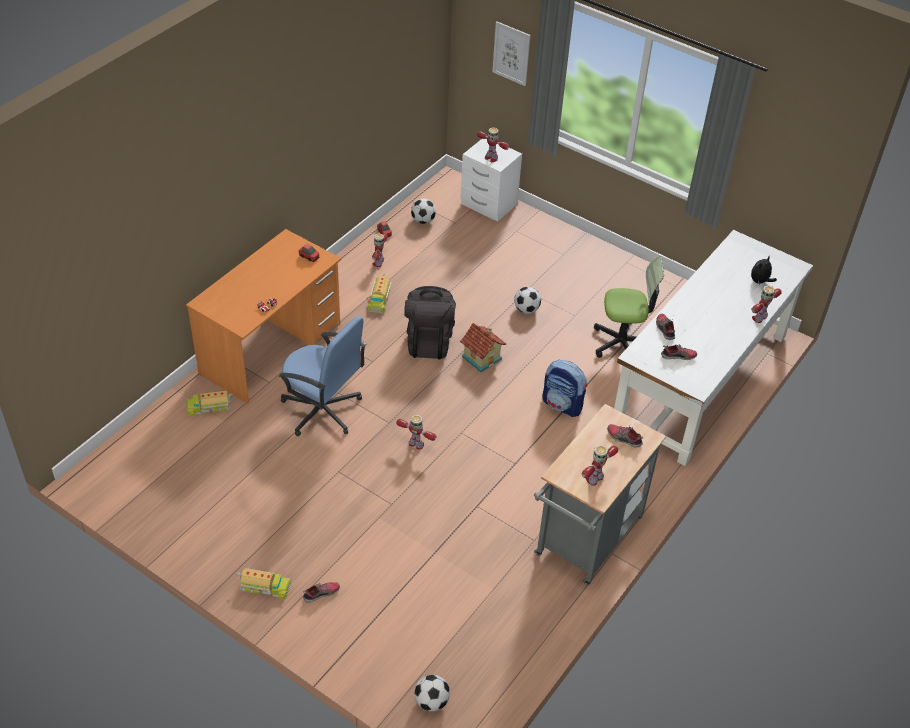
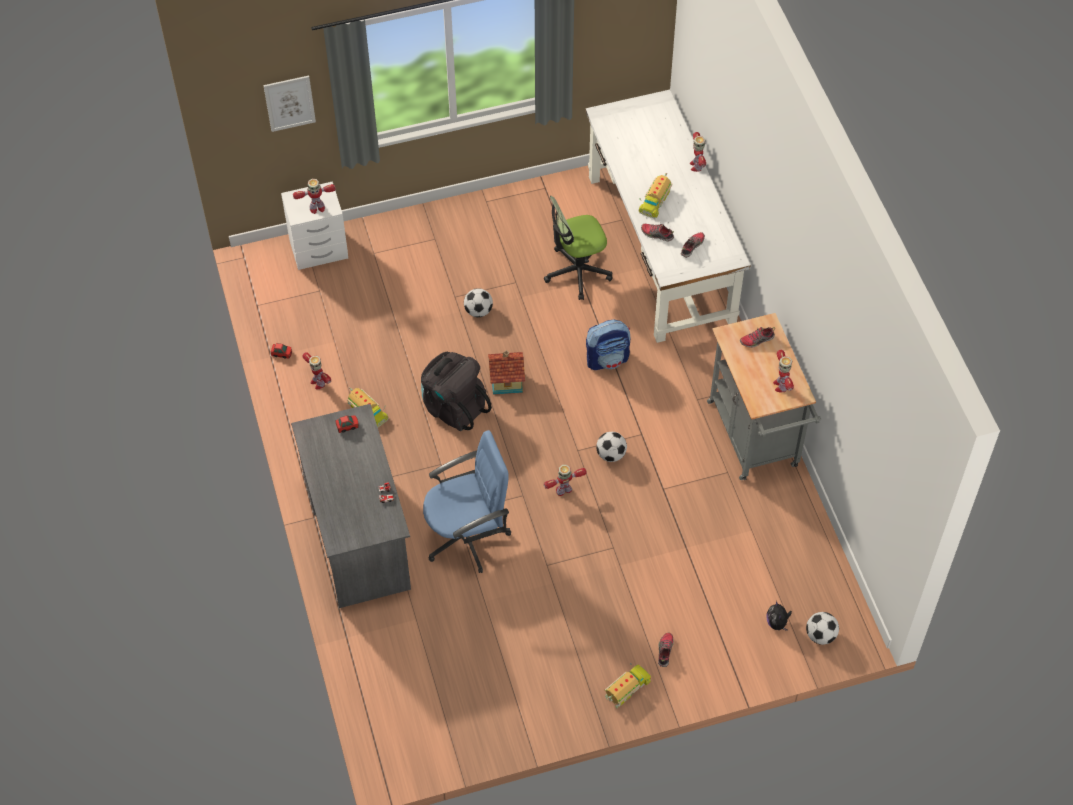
camera: 50 degrees left, 10 degrees up
orange desk [186,229,341,404] -> grey desk [291,404,411,608]
toy truck [186,391,233,417] -> toy truck moved to [639,173,673,219]
football [411,199,436,224] -> football moved to [596,432,627,462]
office chair [594,256,664,358] -> office chair turned 150 degrees counterclockwise [544,196,613,300]
plush toy [751,257,777,284] -> plush toy moved to [766,601,792,631]

